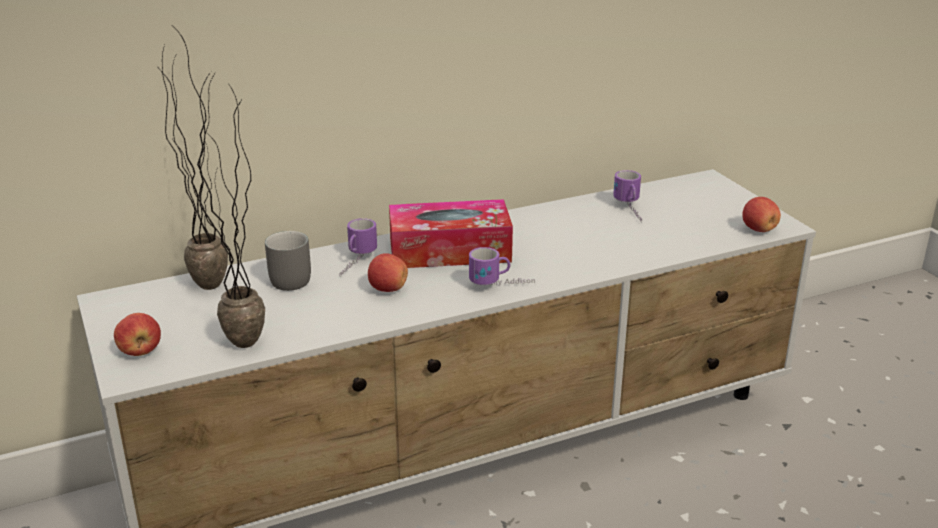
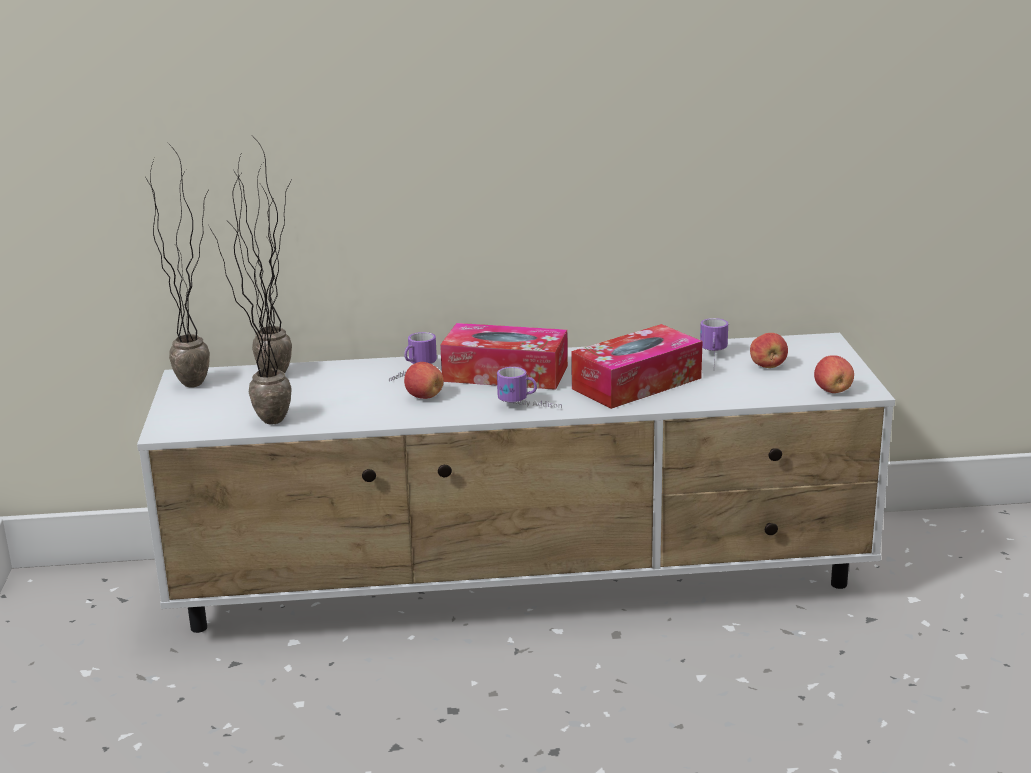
camera: 20 degrees right, 5 degrees down
apple [114,313,161,356] -> apple moved to [750,333,788,368]
grey mug [265,231,311,291] -> none
none -> potted plant [146,142,210,388]
none -> tissue box [571,324,703,409]

